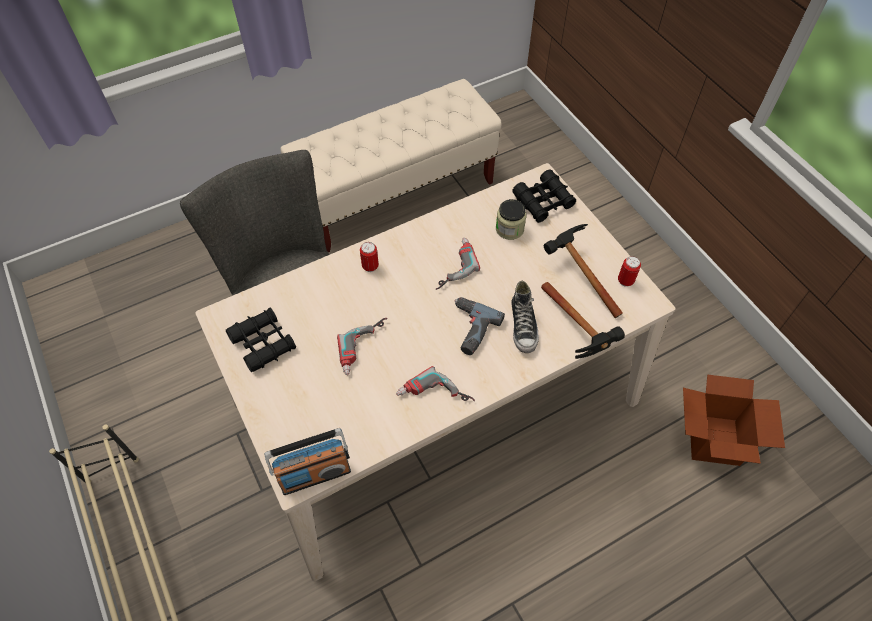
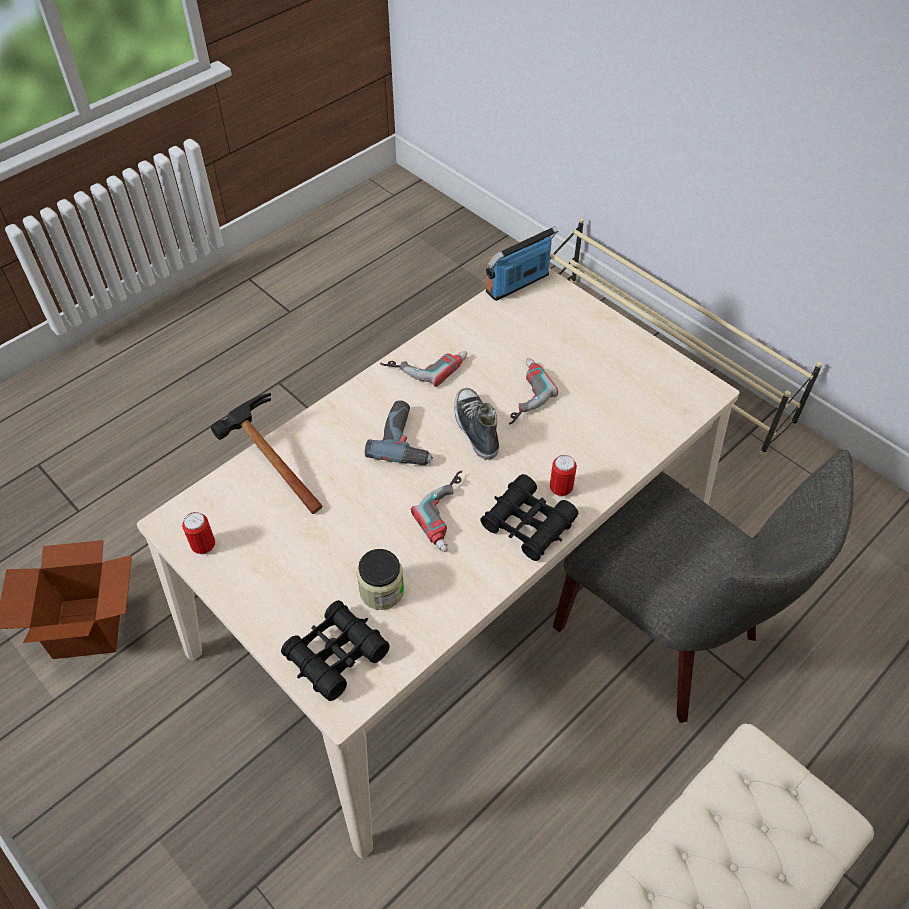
camera: 165 degrees right, 5 degrees down
black binoculars [226,308,296,372] -> black binoculars moved to [480,474,578,561]
shoe [511,281,539,353] -> shoe moved to [454,388,499,460]
hammer [544,224,623,318] -> none

